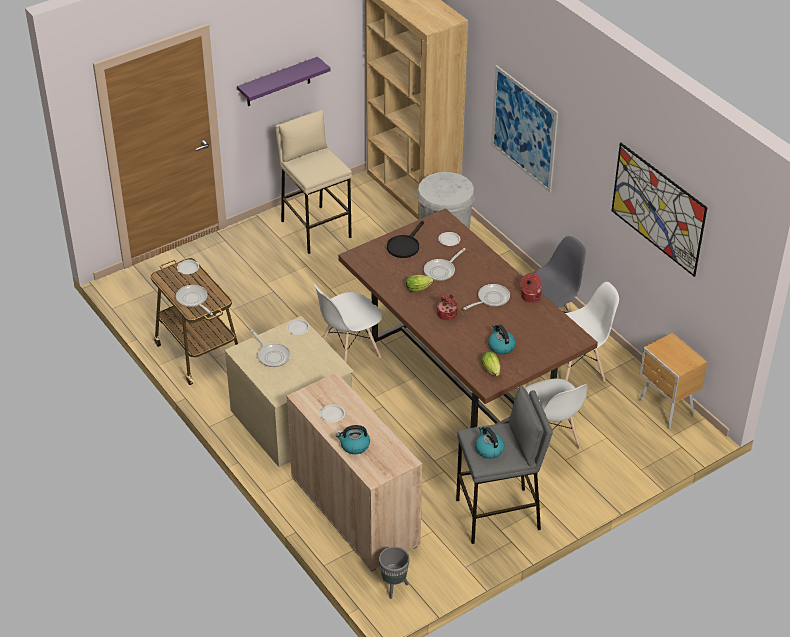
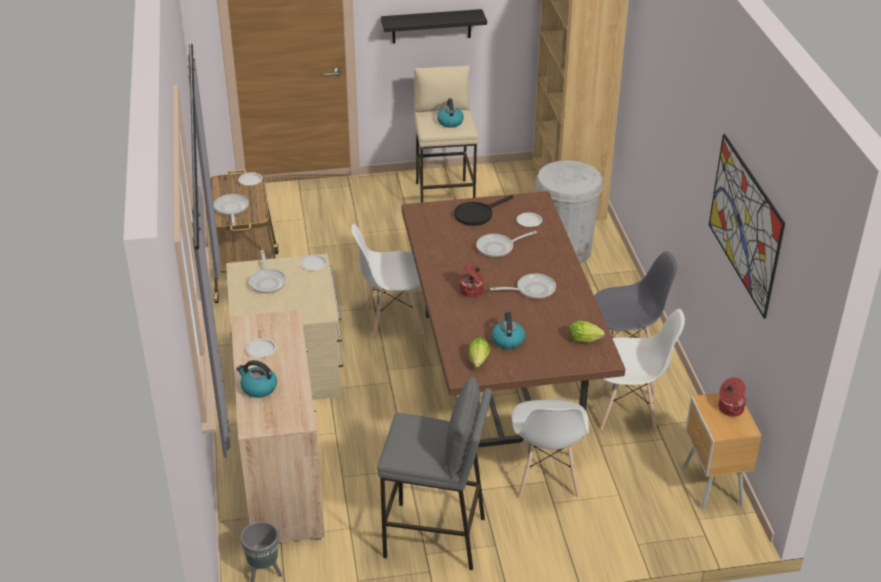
camera: 25 degrees right, 5 degrees down
purple shelf [237,57,331,106] -> black shelf [381,9,487,44]
lettuce [406,275,433,292] -> lettuce moved to [569,321,605,342]
kettle [475,426,505,459] -> kettle moved to [437,98,464,128]
picture [491,65,558,193] -> none
cooking pot [521,273,541,303] -> cooking pot moved to [718,377,747,417]

